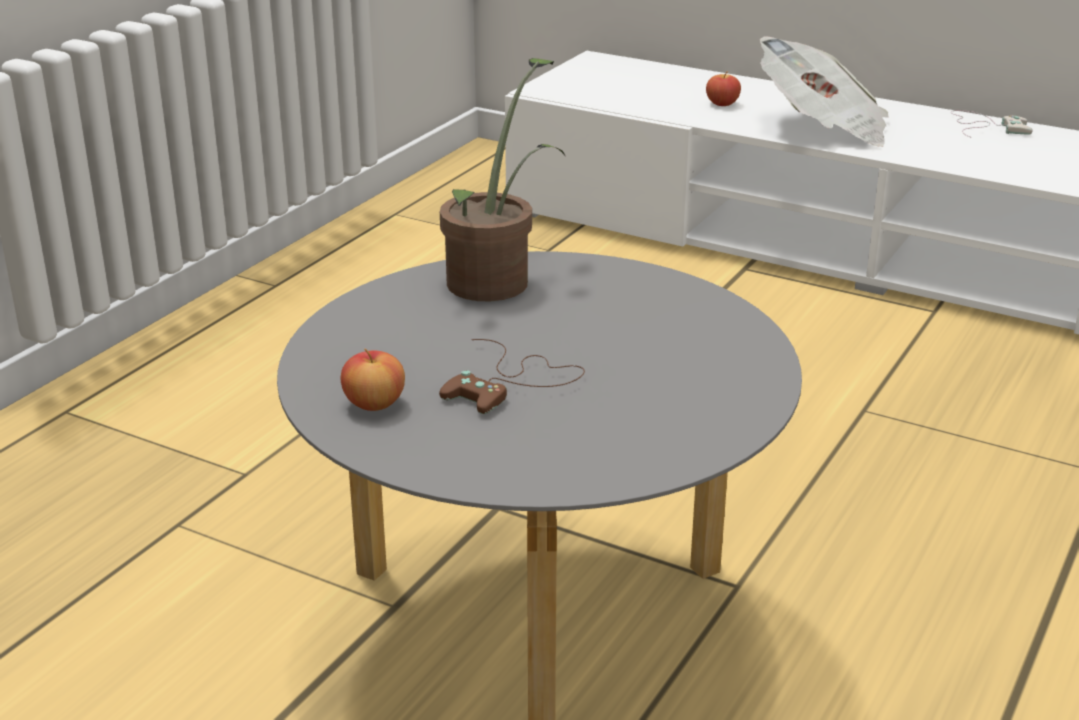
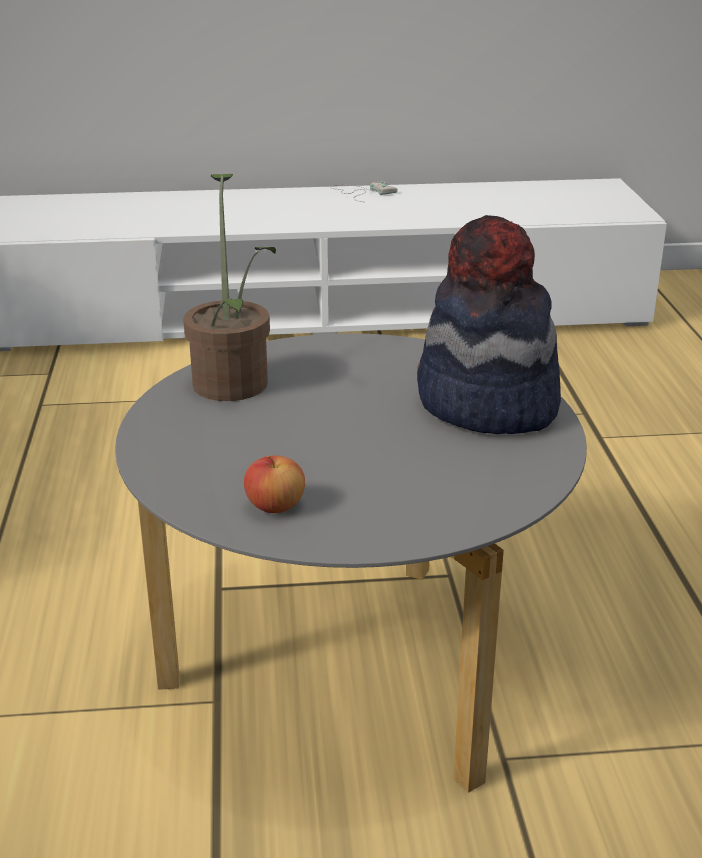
camera: 35 degrees left, 0 degrees up
brown game controller [439,339,585,414] -> none
apple [706,72,741,106] -> none
newspaper [760,36,889,147] -> none
none -> hat [417,215,561,434]

